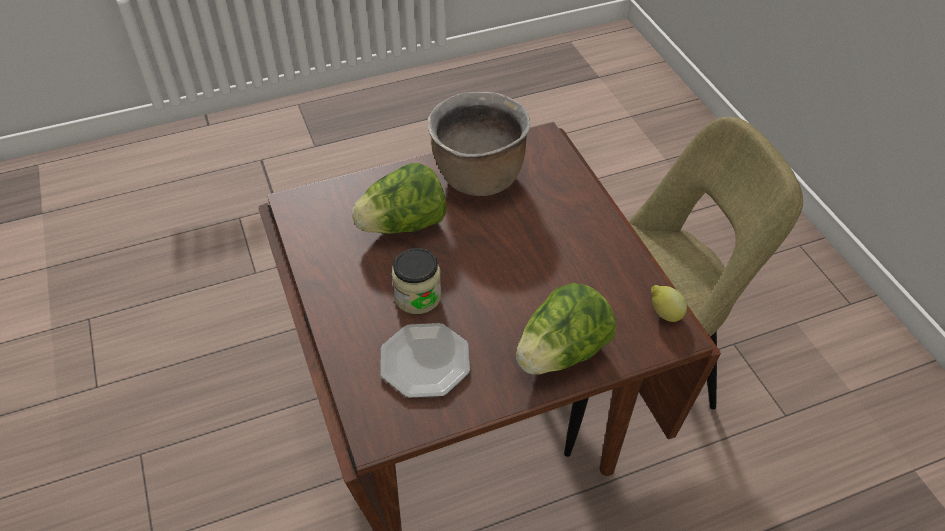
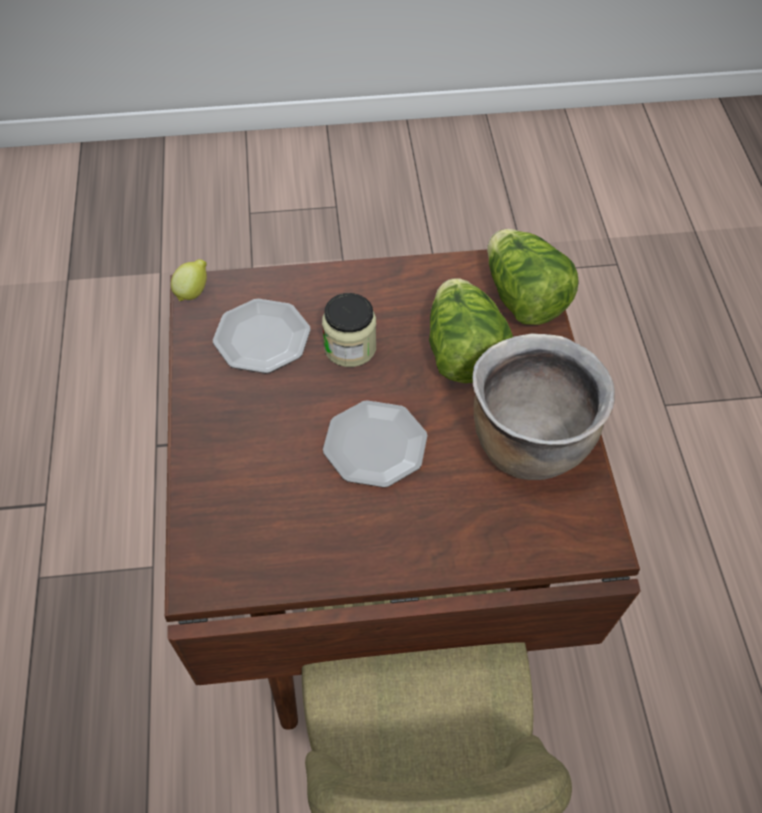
camera: 105 degrees right, 5 degrees up
lettuce [516,283,616,375] -> lettuce moved to [487,229,579,325]
lemon [651,285,687,322] -> lemon moved to [171,259,207,301]
none -> plate [323,400,428,488]

